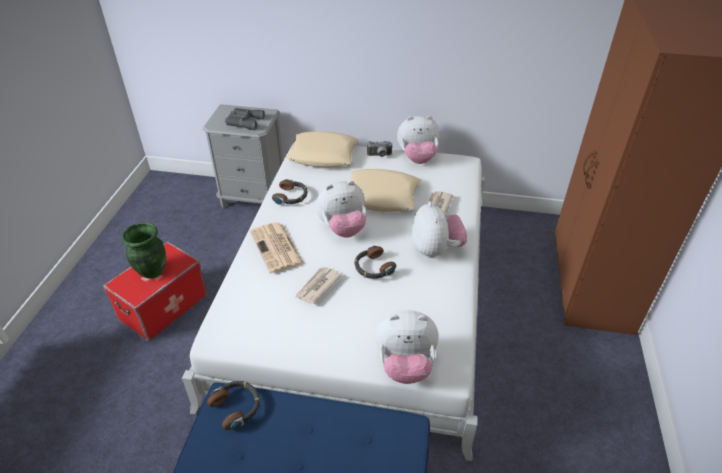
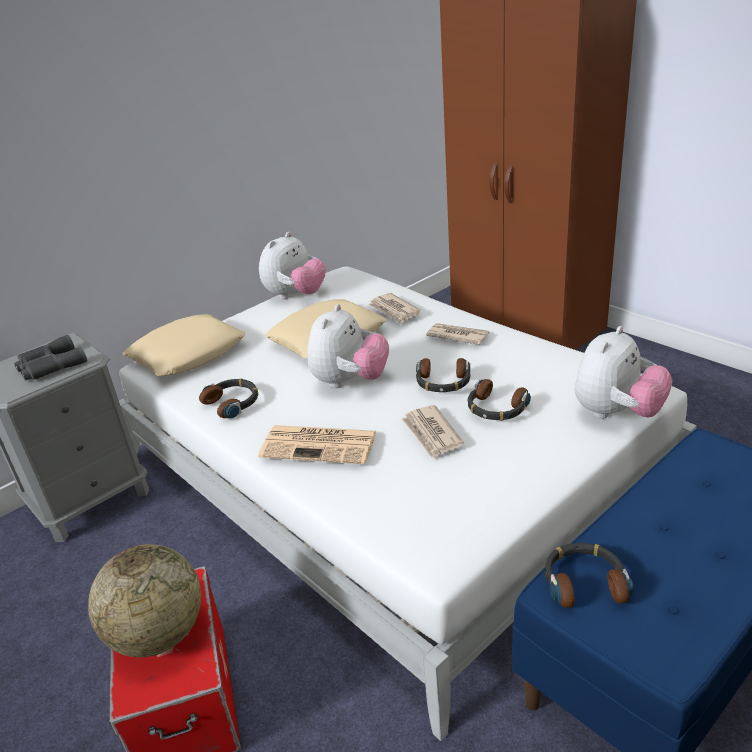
camera: 50 degrees left, 10 degrees down
green vase [122,222,166,279] -> globe [88,544,201,657]
camera [367,141,393,157] -> none
plush toy [412,201,467,258] -> newspaper [426,323,490,345]
none -> headphones [468,379,531,421]

